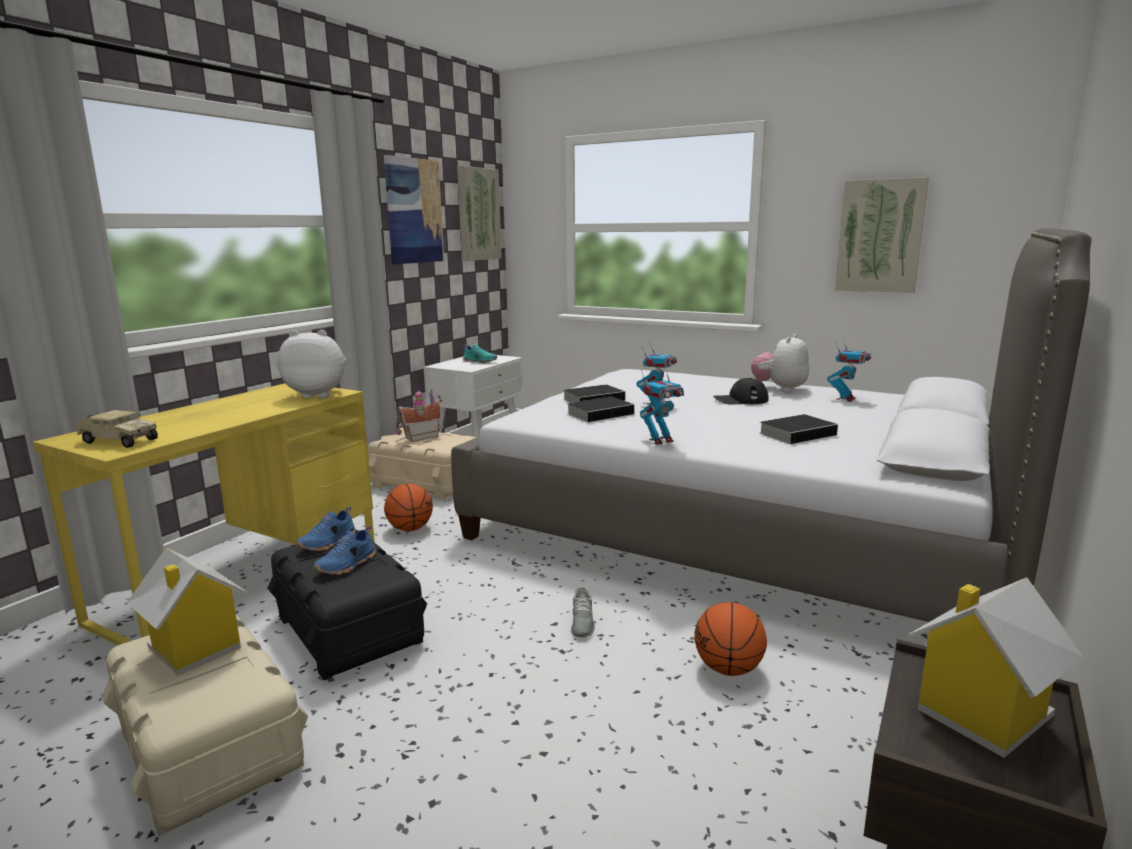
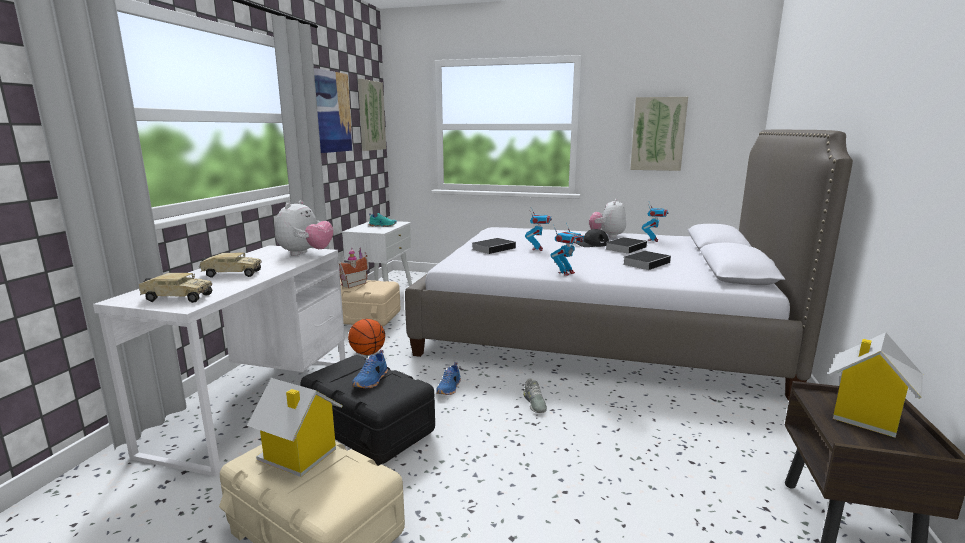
camera: 15 degrees left, 0 degrees up
yellow desk [33,383,375,645] -> white desk [93,245,345,476]
plush toy [278,330,346,398] -> plush toy turned 120 degrees clockwise [275,200,334,256]
blue shoe [296,507,356,551] -> blue shoe moved to [436,362,461,395]
book [567,397,634,422] -> book moved to [605,237,647,254]
basketball [694,602,767,676] -> none
none -> toy truck [199,252,261,278]

